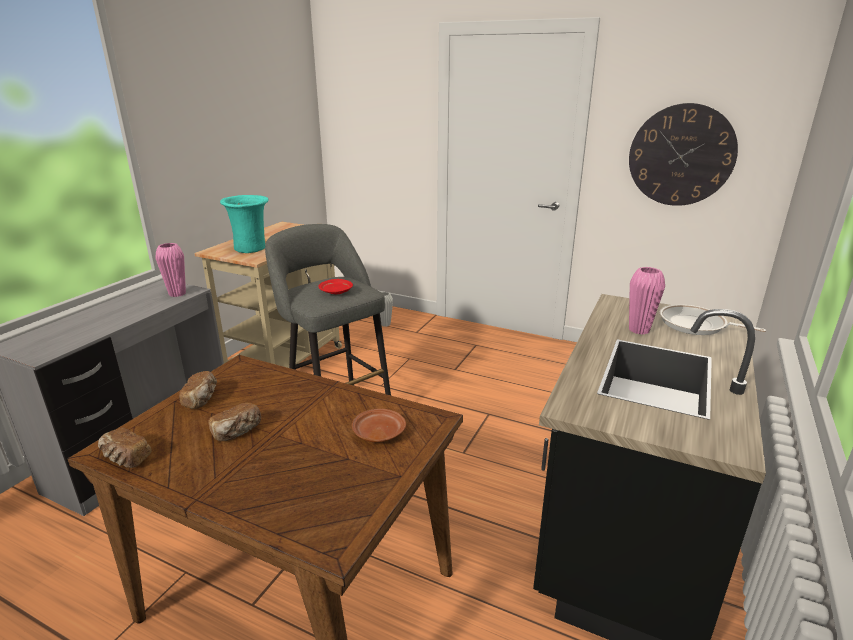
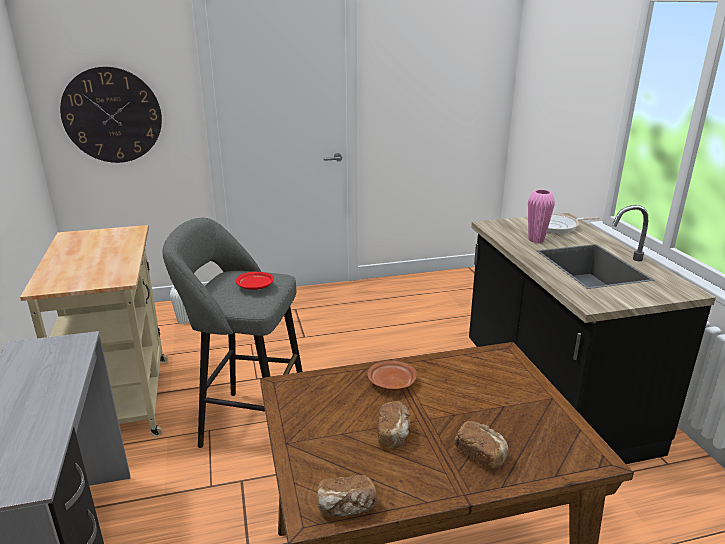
camera: 40 degrees left, 0 degrees up
pink vase [155,243,186,297] -> none
bread [179,371,217,409] -> bread moved to [454,421,508,469]
turquoise vase [220,195,269,253] -> none
brown plate [352,409,406,443] -> brown plate moved to [367,361,417,391]
wall clock [629,103,738,206] -> wall clock moved to [60,67,162,163]

